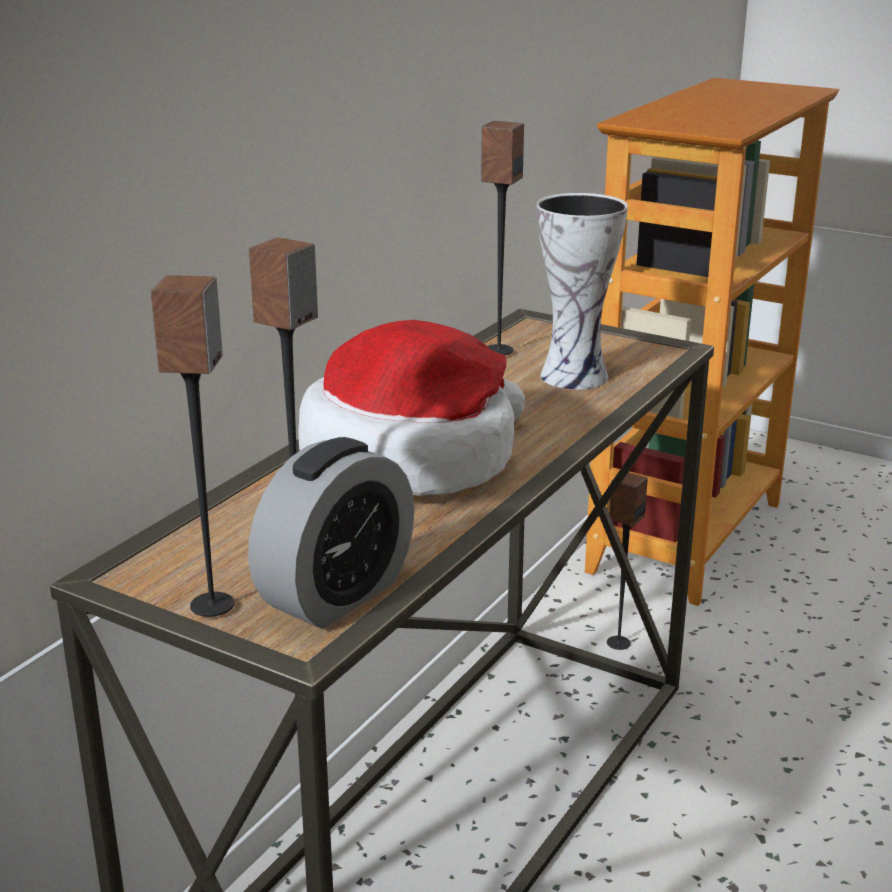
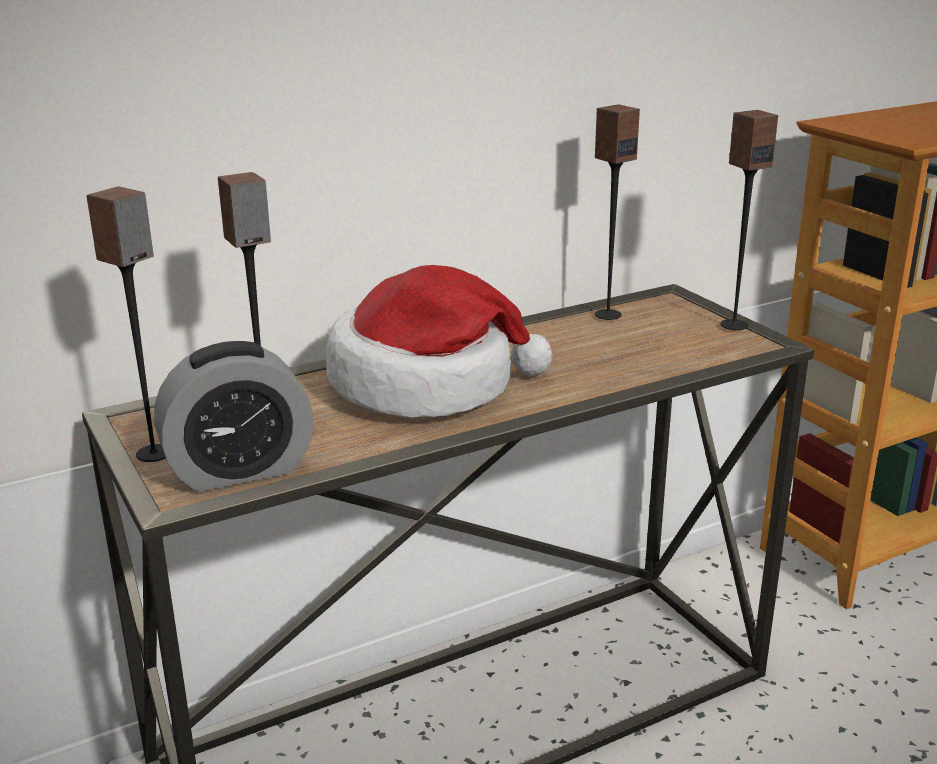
camera: 30 degrees right, 0 degrees up
vase [537,193,628,390] -> none
speaker [607,472,648,650] -> speaker moved to [720,110,778,330]

